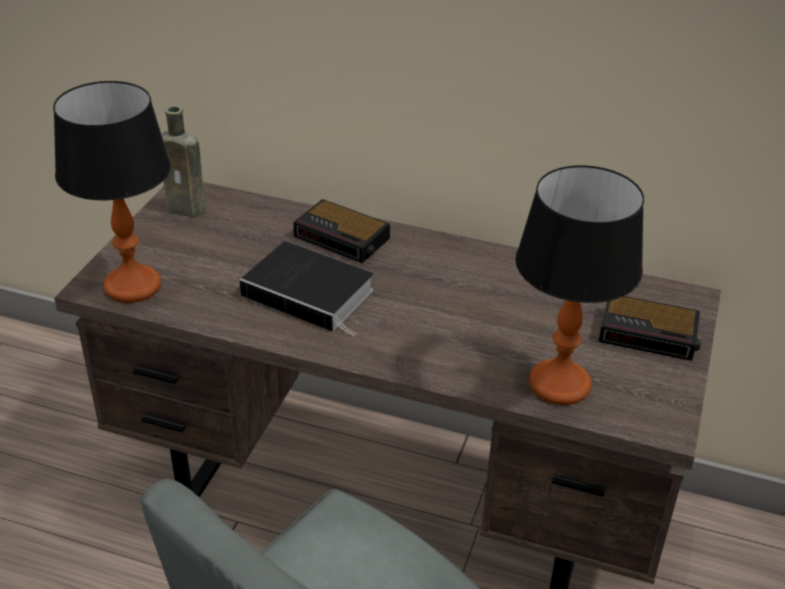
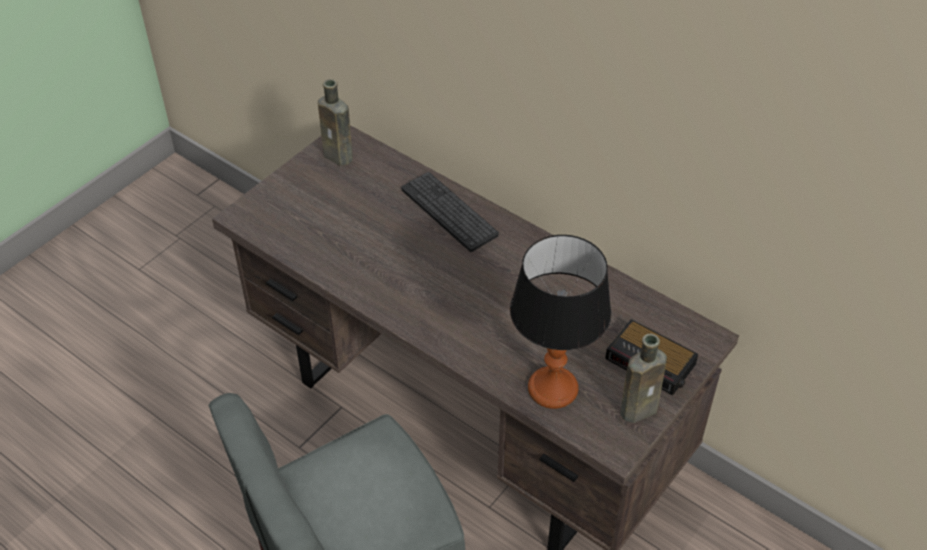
camera: 20 degrees right, 10 degrees up
table lamp [53,81,171,303] -> none
book [240,241,374,336] -> none
alarm clock [293,199,390,263] -> keyboard [402,172,499,252]
none -> brown bottle [620,334,667,423]

